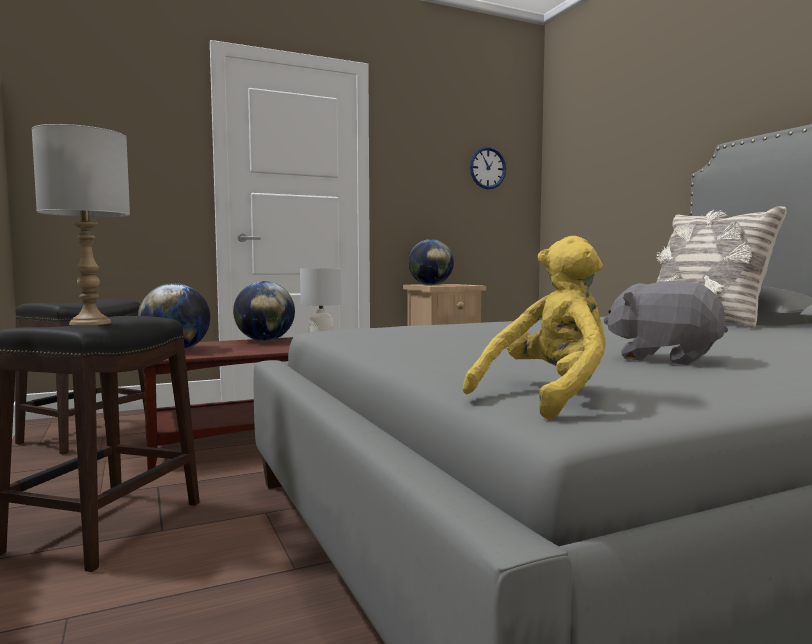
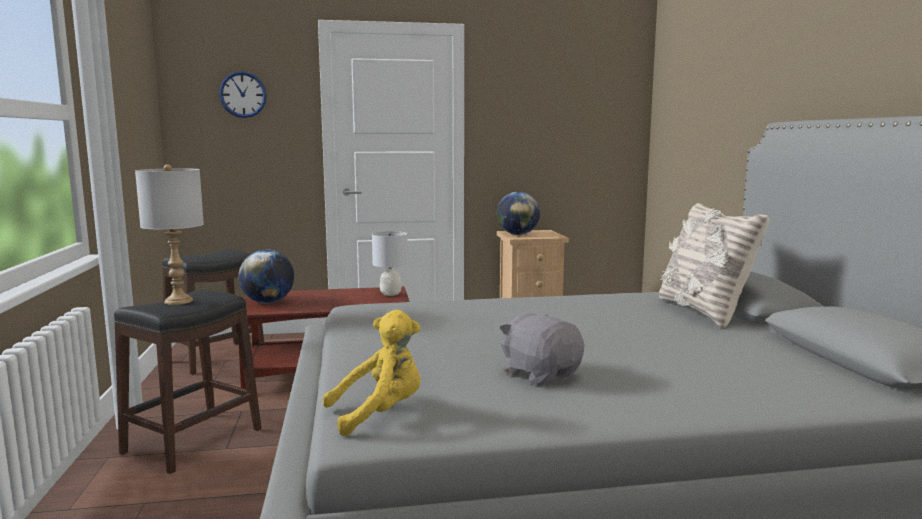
camera: 15 degrees right, 5 degrees up
globe [233,281,295,341] -> none
wall clock [470,147,506,189] -> wall clock moved to [219,71,267,118]

